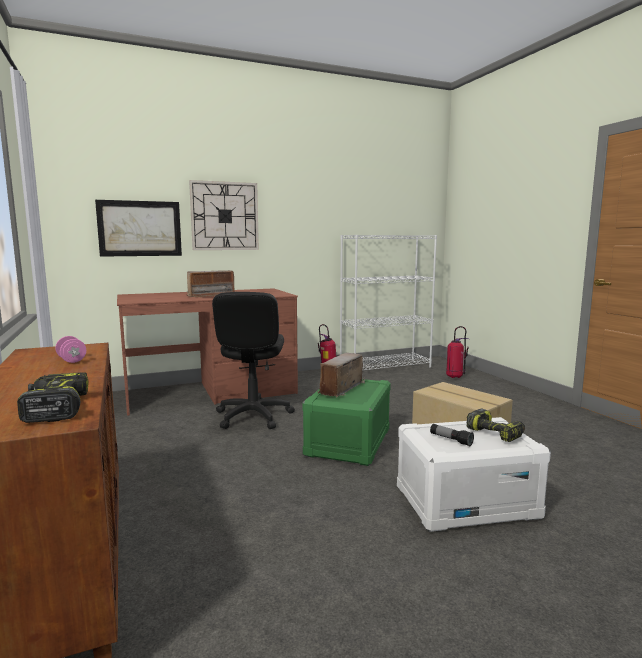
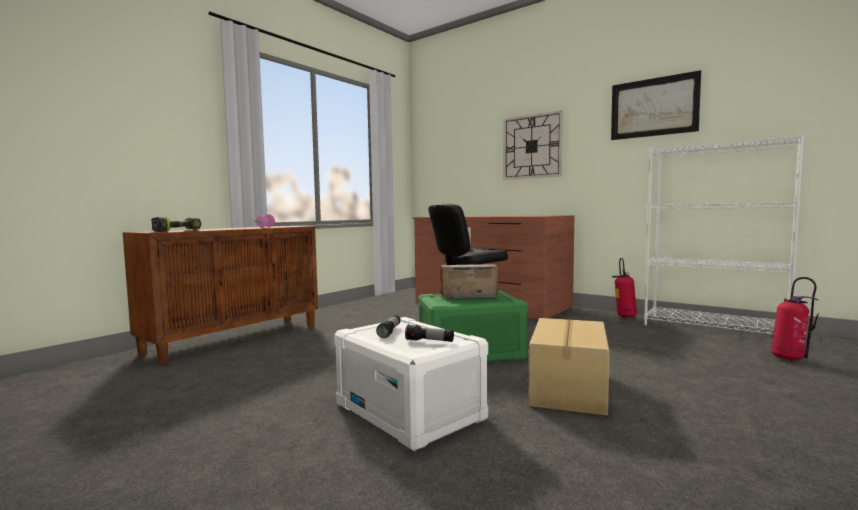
camera: 60 degrees right, 5 degrees down
picture [95,200,182,257] -> picture moved to [611,70,701,140]
radio [187,270,235,297] -> none
power drill [466,409,525,442] -> flashlight [405,324,454,342]

